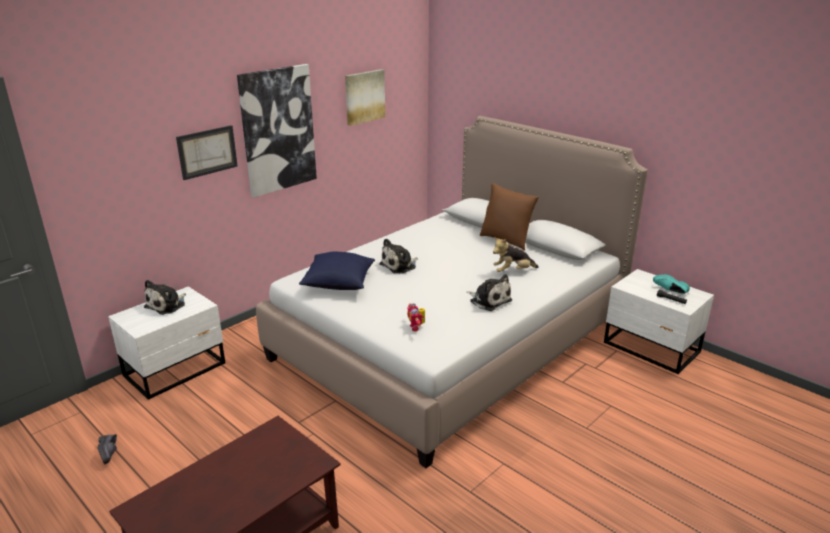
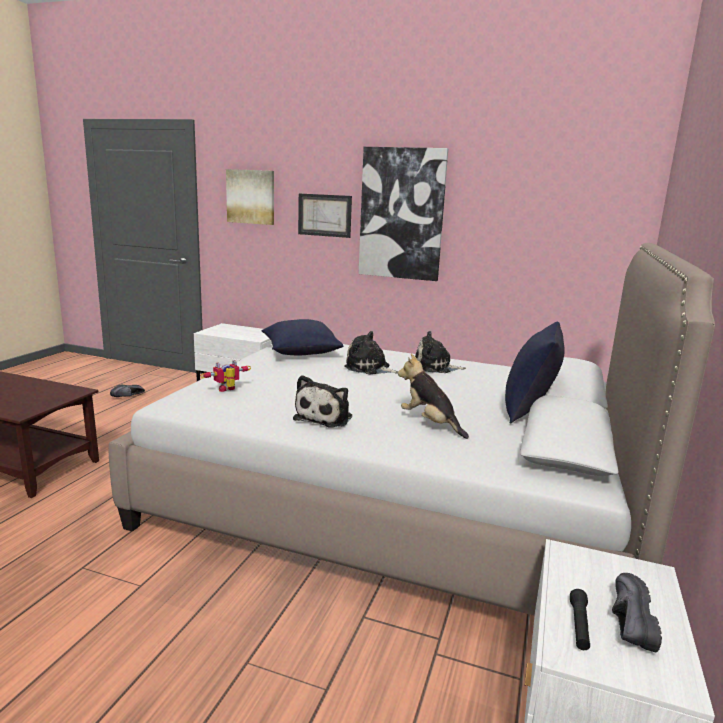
camera: 65 degrees right, 10 degrees down
plush toy [144,280,186,315] -> plush toy moved to [415,331,466,373]
picture [345,69,385,126] -> picture moved to [226,169,274,225]
brown pillow [480,183,539,251] -> blue pillow [505,322,565,424]
turquoise shoe [653,274,690,294] -> black shoe [612,573,662,652]

